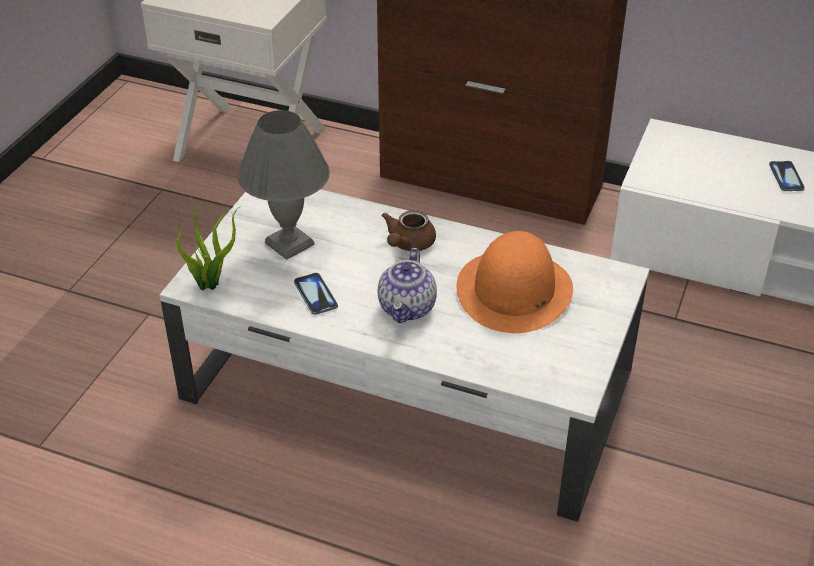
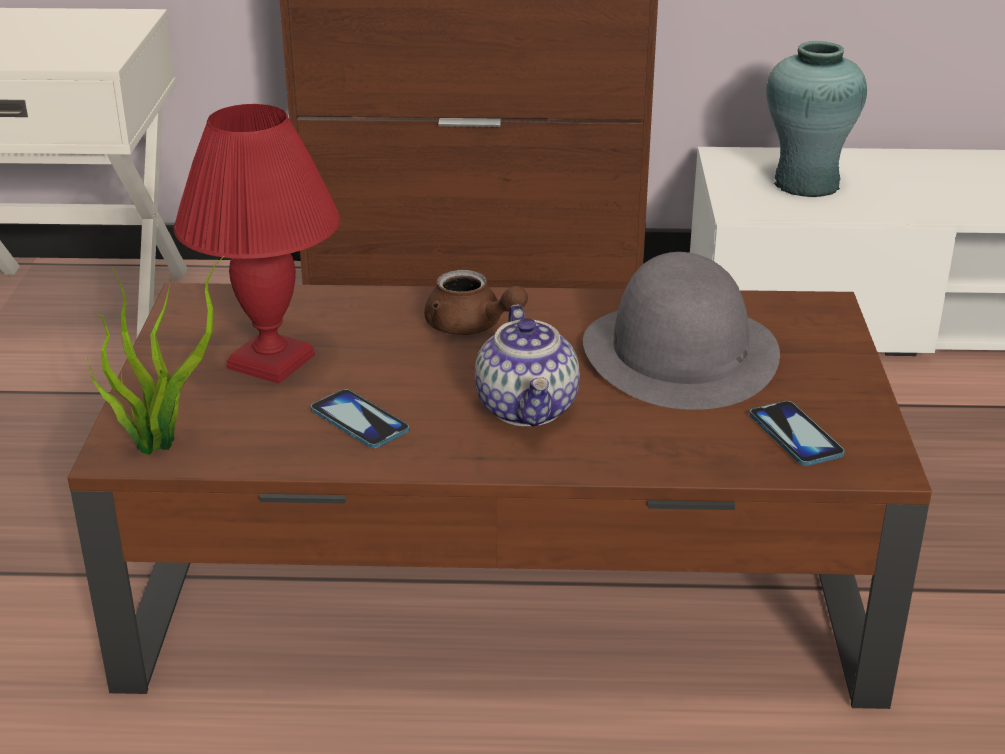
camera: 20 degrees left, 10 degrees down
white coffee table [159,189,650,522] -> brown coffee table [68,283,932,709]
grey table lamp [237,110,330,260] -> red table lamp [174,104,341,384]
brown teapot [381,210,436,251] -> brown teapot turned 60 degrees counterclockwise [424,270,528,335]
orange hat [457,231,573,333] -> grey hat [583,252,780,410]
phone [769,161,805,191] -> phone moved to [749,401,845,466]
none -> turquoise vase [766,41,867,197]

